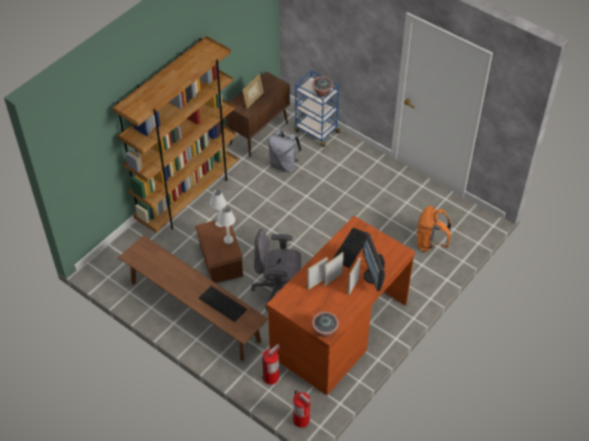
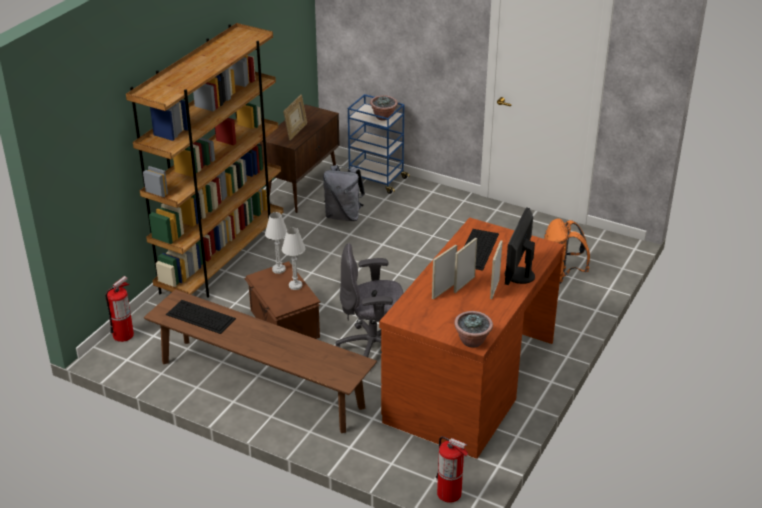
camera: 10 degrees left, 15 degrees down
keyboard [198,286,247,322] -> keyboard moved to [166,300,236,334]
fire extinguisher [262,344,281,384] -> fire extinguisher moved to [105,276,134,342]
monitor [363,232,385,292] -> monitor turned 45 degrees clockwise [505,207,535,285]

